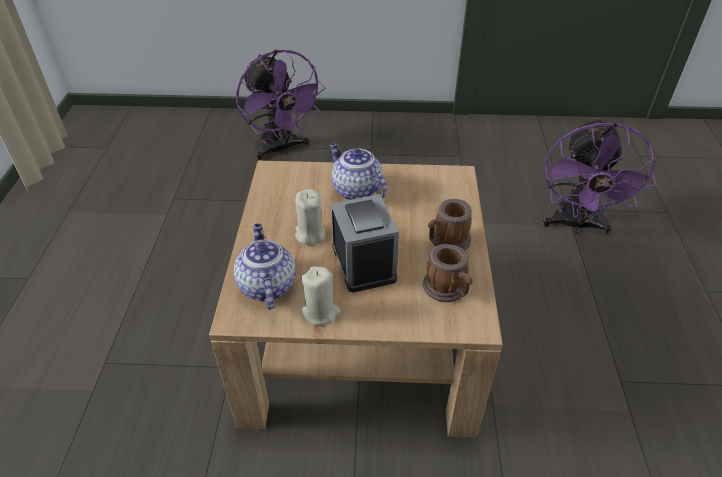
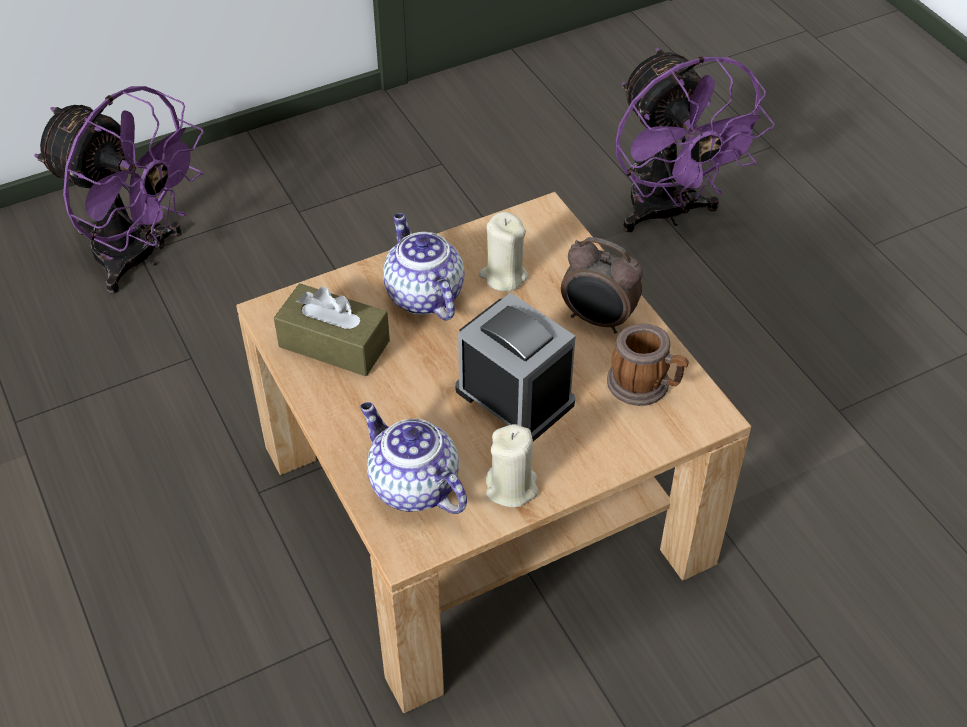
camera: 30 degrees left, 5 degrees up
beige candle [295,189,325,245] -> beige candle moved to [479,212,529,292]
teapot [329,143,387,200] -> teapot turned 45 degrees clockwise [383,213,465,321]
mug [428,199,472,250] -> alarm clock [561,237,643,334]
none -> brown tissue box [274,283,390,376]

